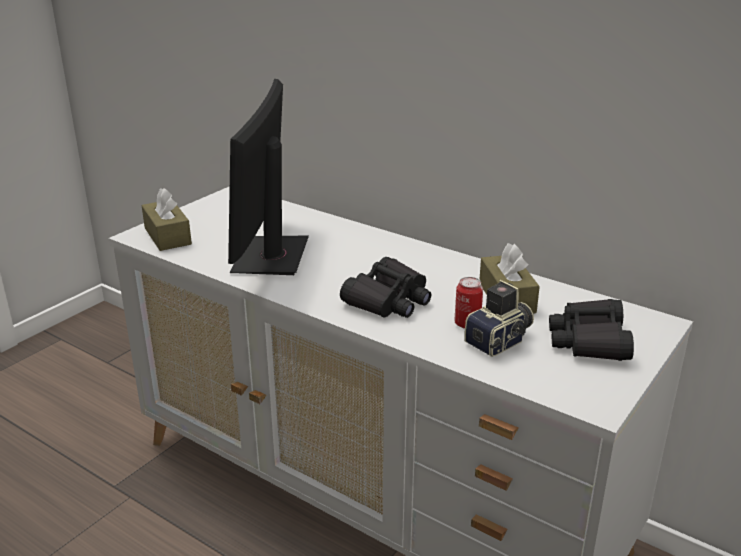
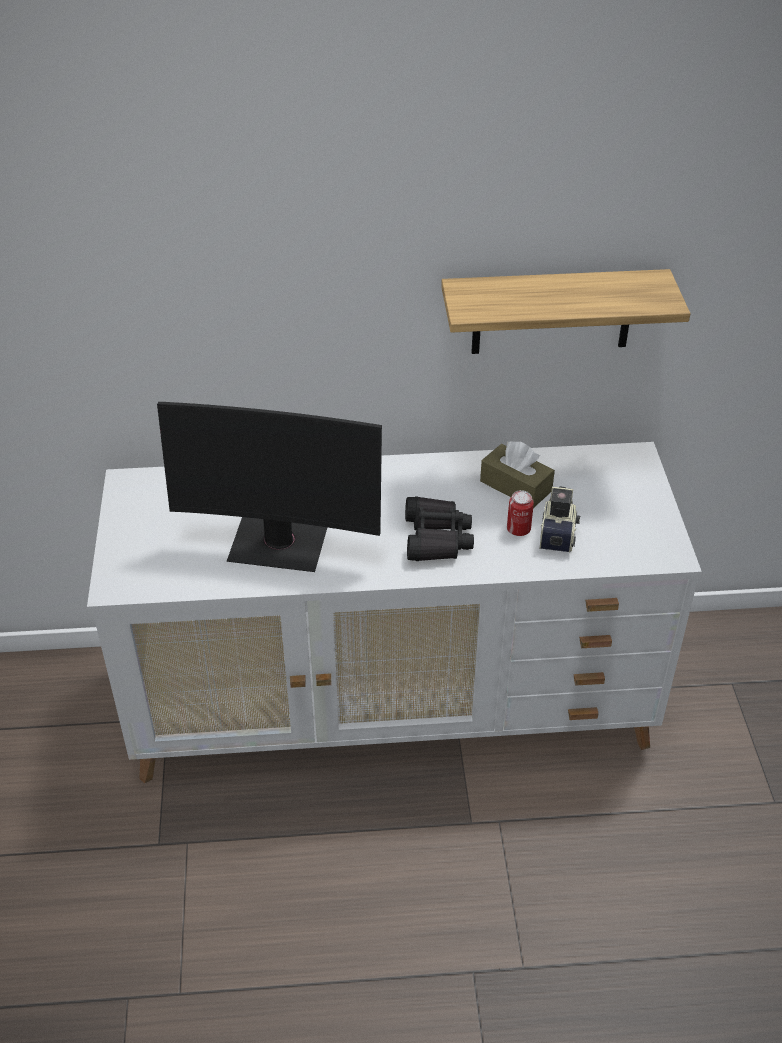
camera: 40 degrees left, 15 degrees up
brown tissue box [142,188,192,251] -> none
monitor [228,79,309,275] -> monitor turned 45 degrees counterclockwise [157,402,382,572]
black binoculars [549,299,634,361] -> none
none -> shelf [441,269,690,354]

